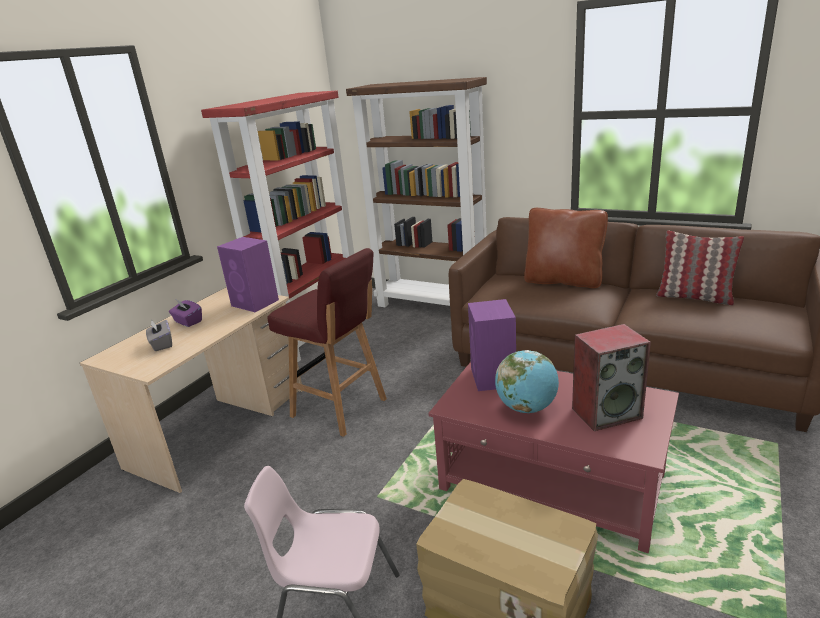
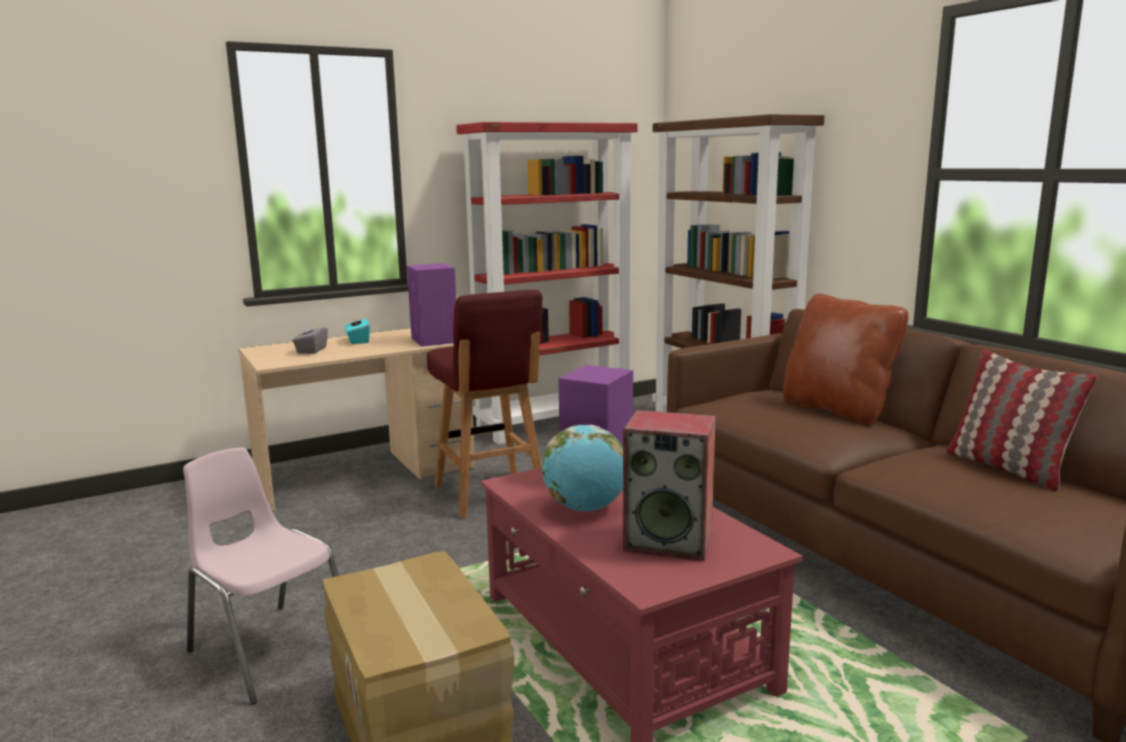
camera: 30 degrees right, 10 degrees down
purple tissue box [169,300,202,327] -> turquoise tissue box [345,314,370,344]

